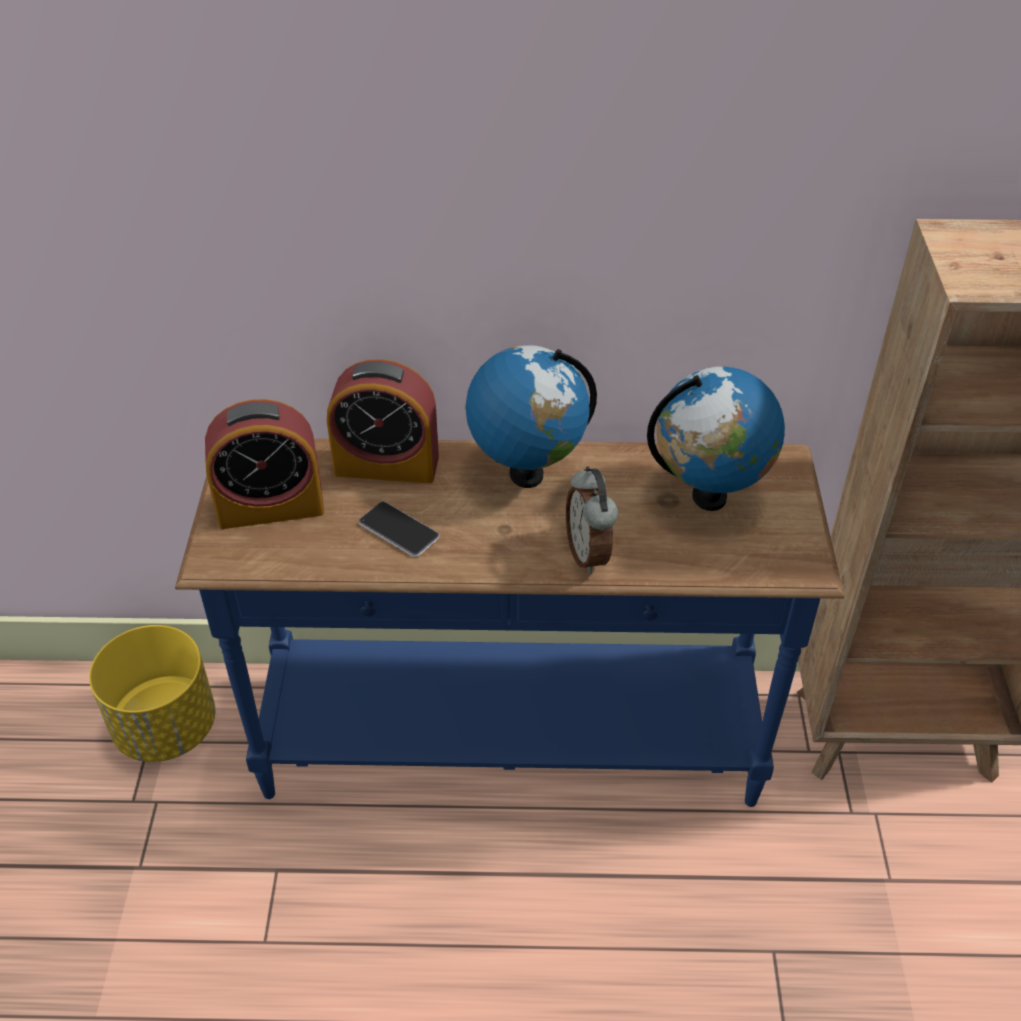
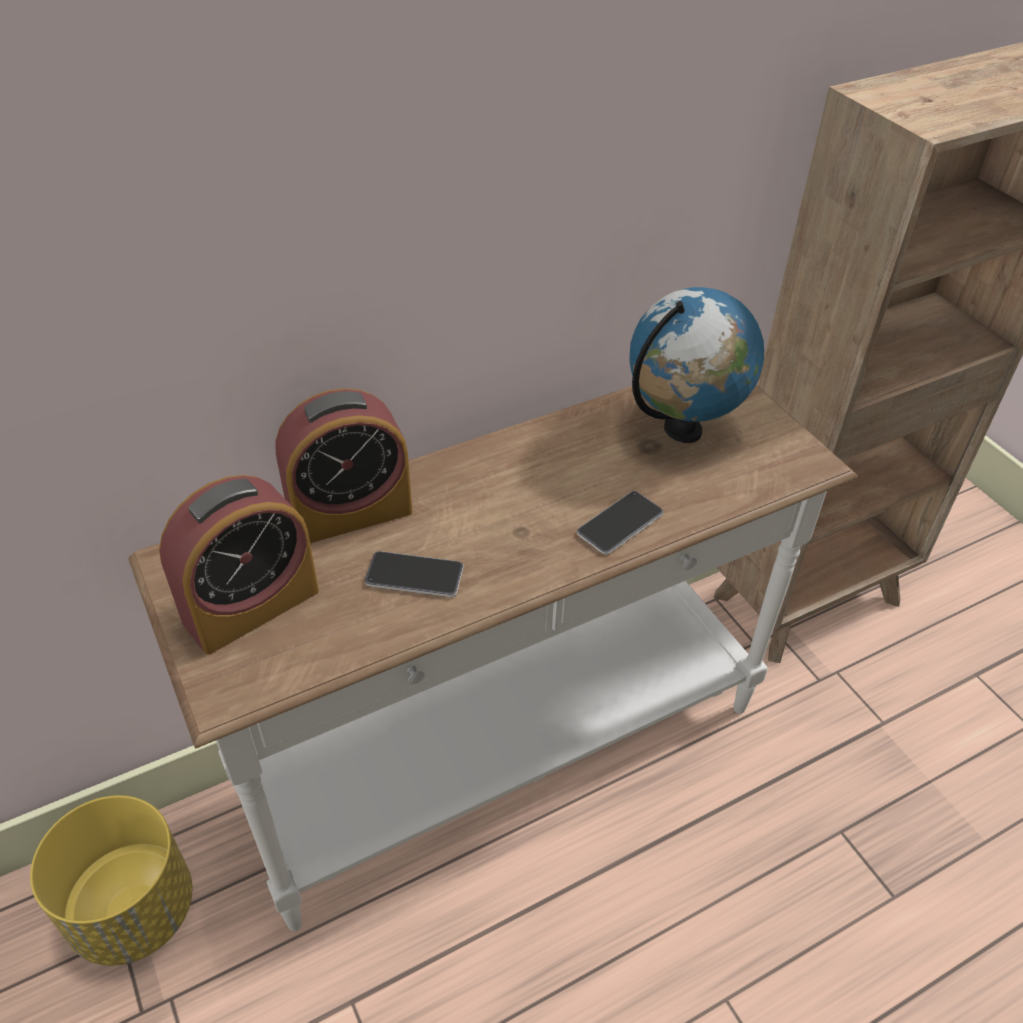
camera: 30 degrees left, 0 degrees up
blue console table [175,438,844,807] -> white console table [129,385,858,931]
globe [465,345,597,488] -> none
alarm clock [566,466,618,574] -> phone [577,491,663,555]

